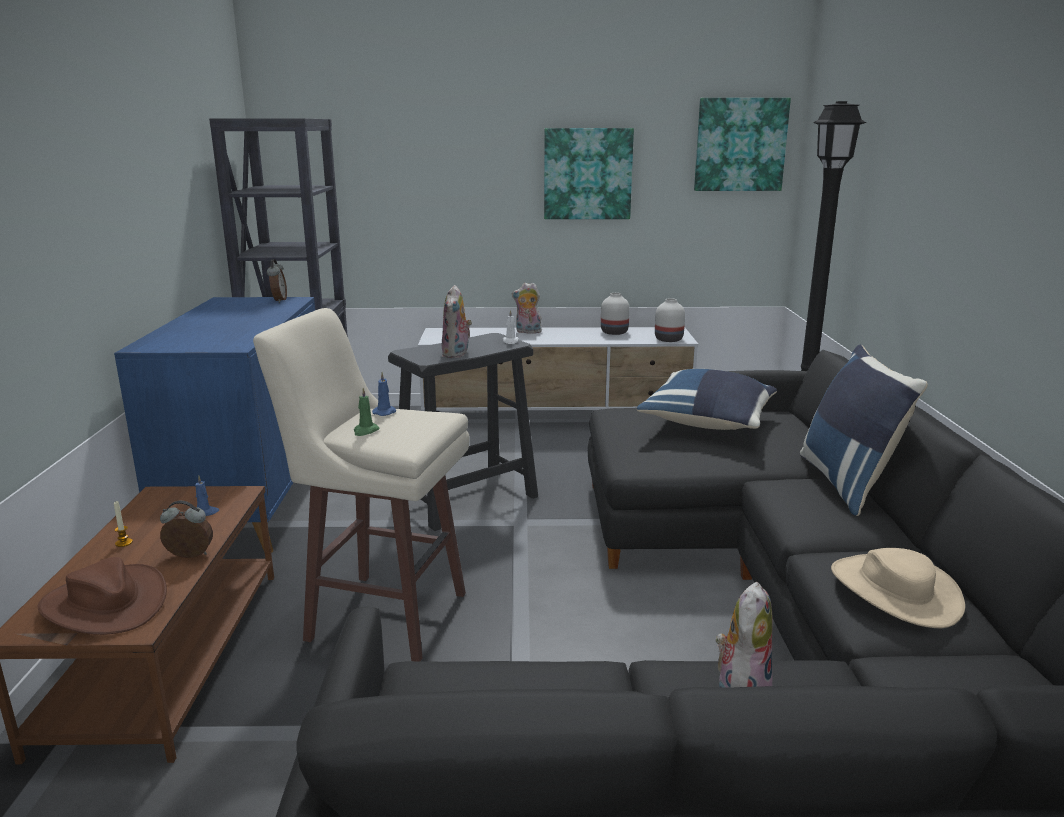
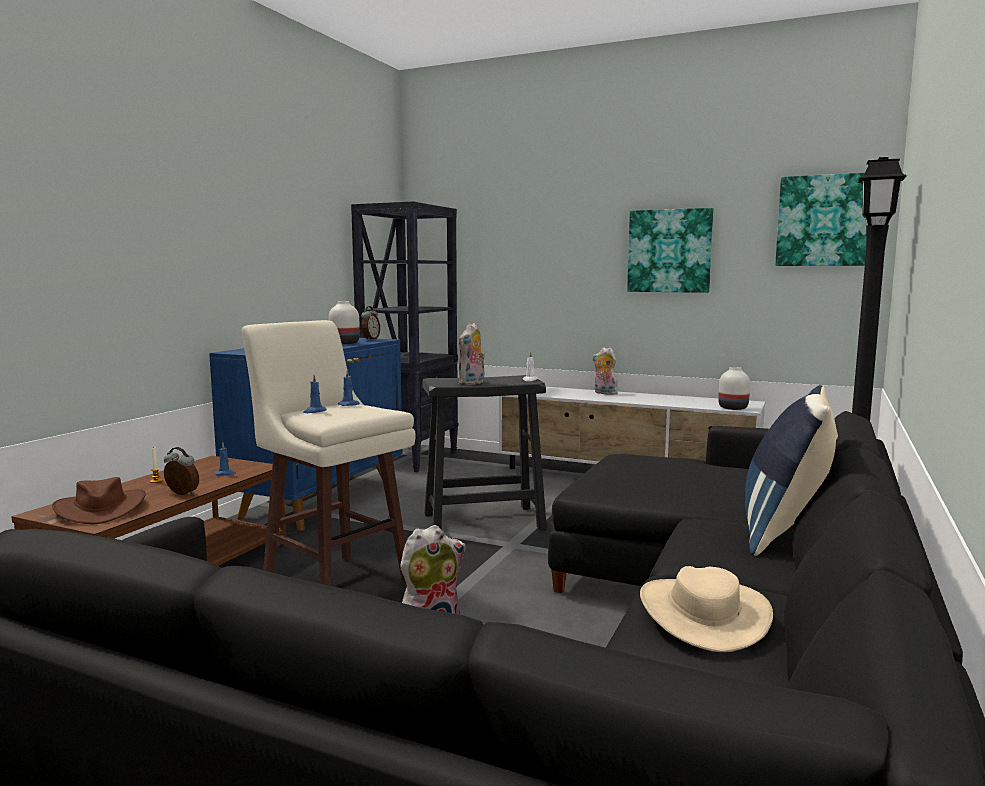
camera: 25 degrees right, 10 degrees down
green candle [354,388,379,436] -> blue candle [303,375,327,413]
white vase [601,293,630,335] -> white vase moved to [329,301,360,344]
blue pillow [637,369,777,430] -> none

